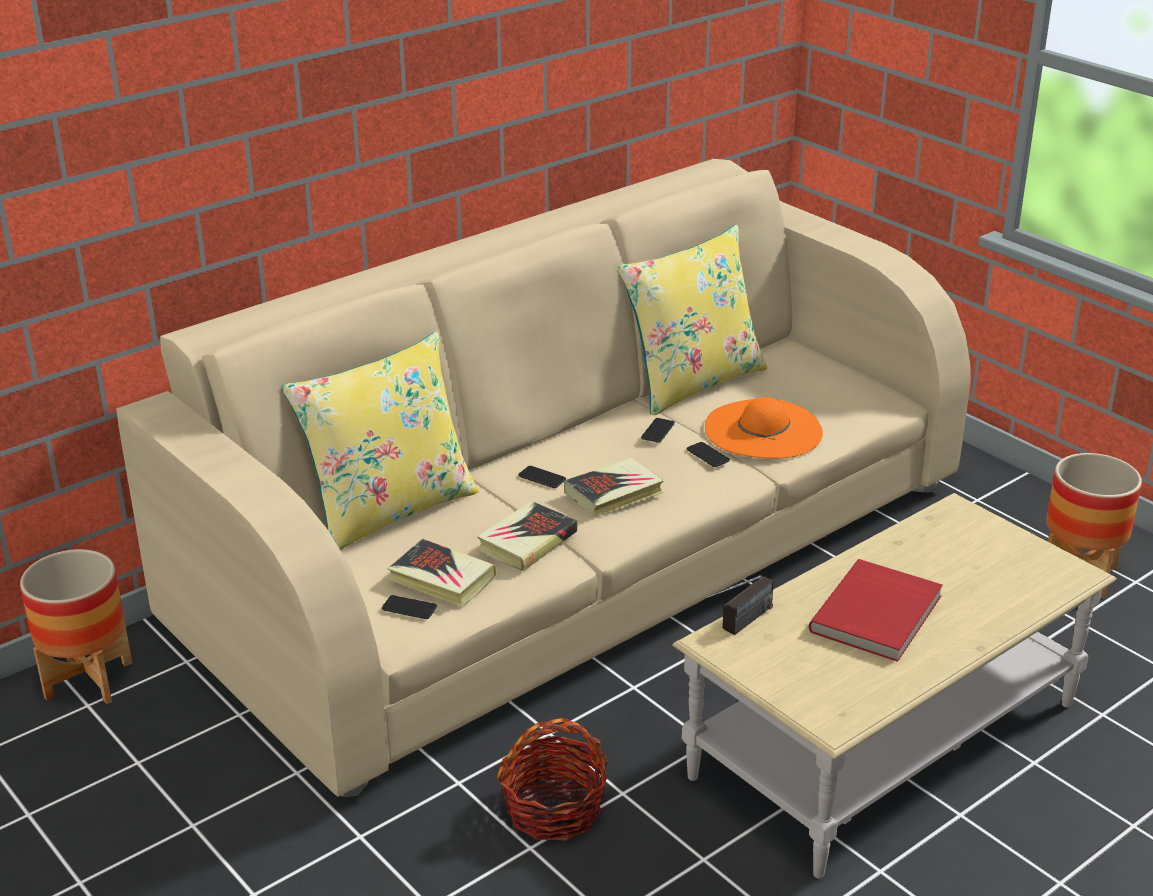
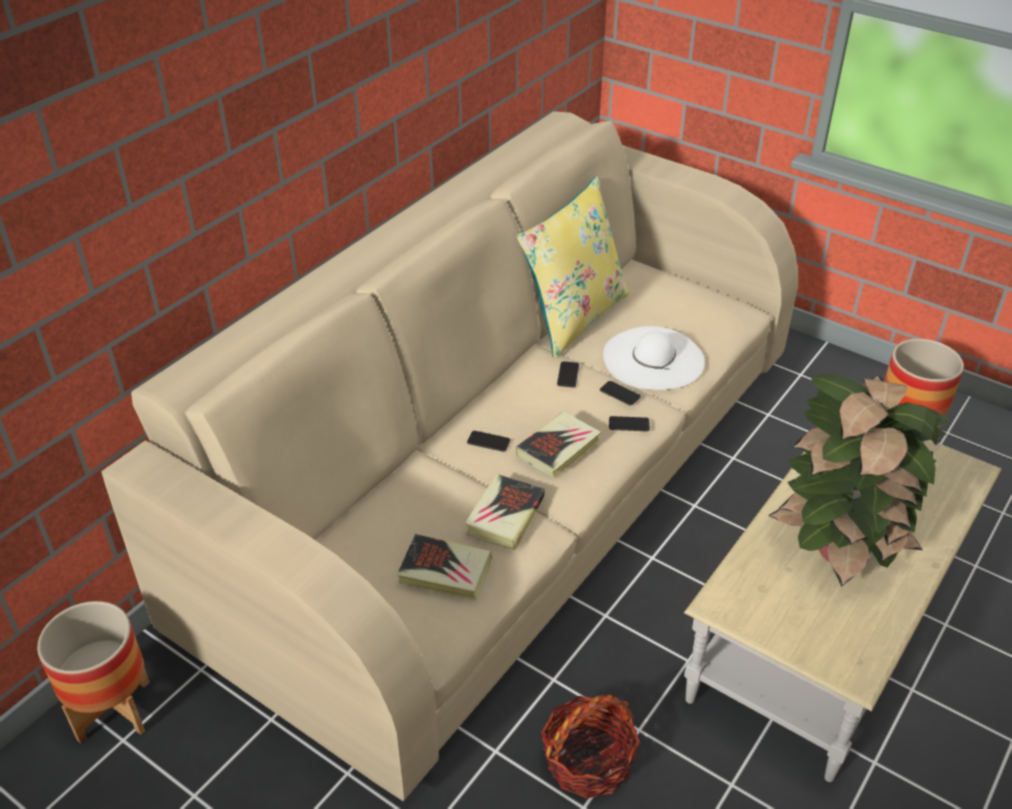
camera: 15 degrees left, 10 degrees up
yellow pillow [281,332,479,550] -> none
phone [382,595,437,619] -> phone moved to [609,416,650,431]
radio [704,575,774,635] -> none
orange hat [705,397,823,459] -> white hat [603,326,705,390]
red book [809,559,943,662] -> potted plant [768,374,951,587]

